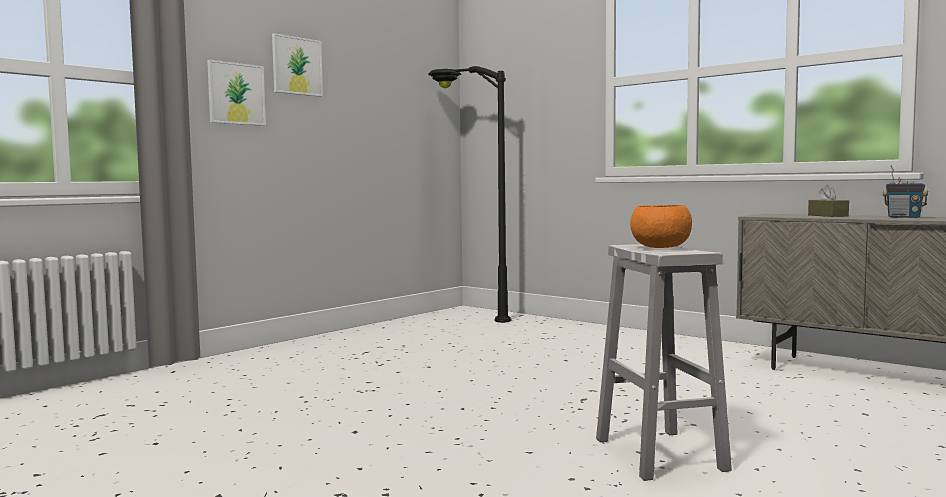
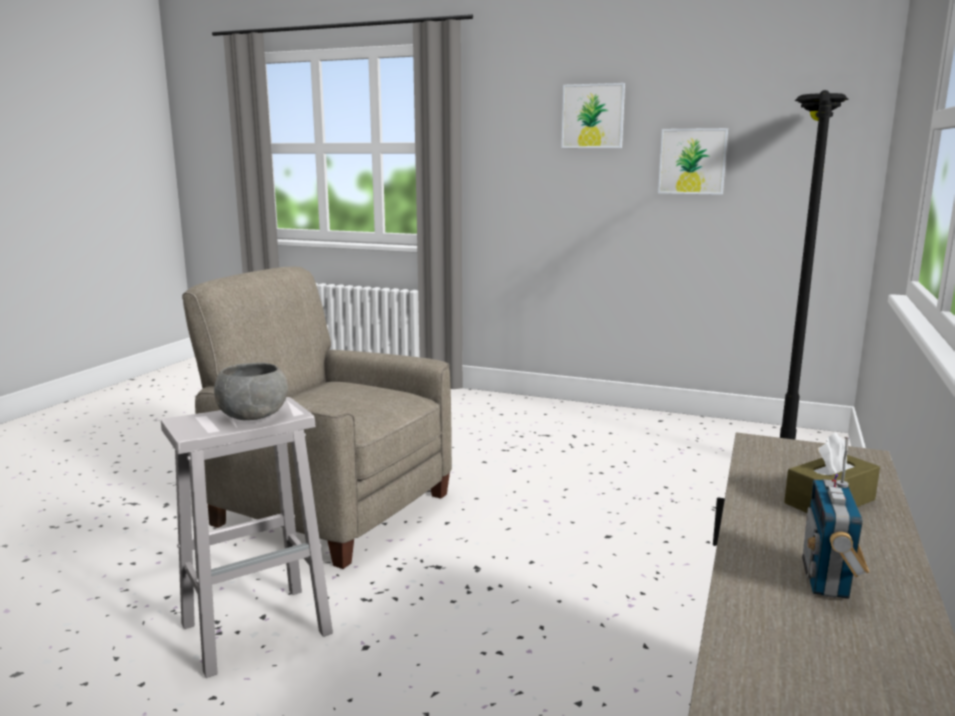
camera: 70 degrees right, 10 degrees up
picture [207,60,266,126] -> picture moved to [658,128,728,195]
orange bowl [630,205,692,248] -> grey bowl [214,363,288,420]
none -> beige armchair [182,266,452,569]

